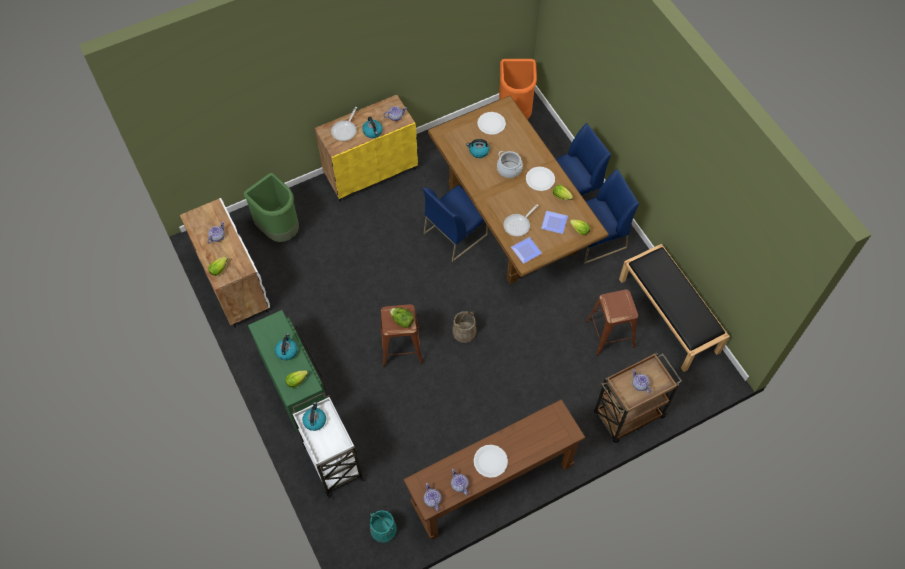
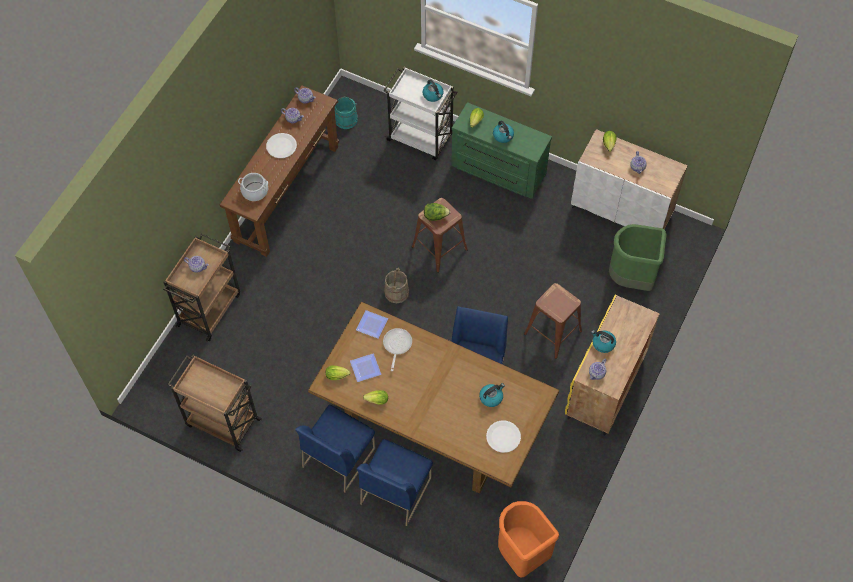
camera: 145 degrees right, 0 degrees up
frying pan [331,107,357,141] -> none
cooking pot [497,151,523,178] -> cooking pot moved to [238,173,268,201]
white plate [526,167,555,191] -> none
brown stool [586,290,638,355] -> brown stool moved to [524,283,582,359]
black bench [619,244,730,372] -> brown cart [168,355,262,452]

